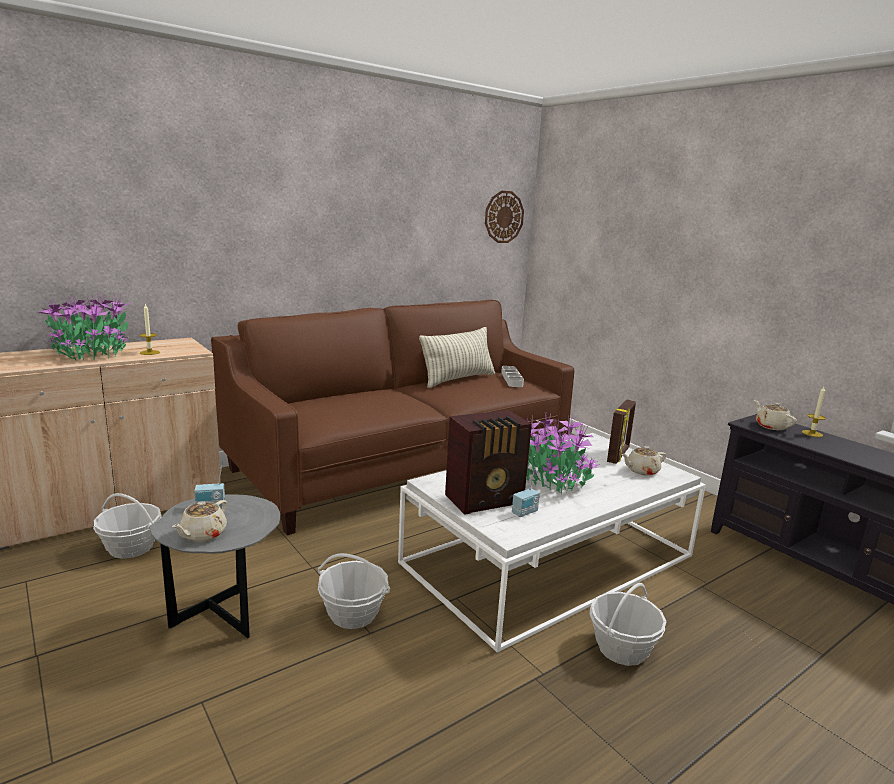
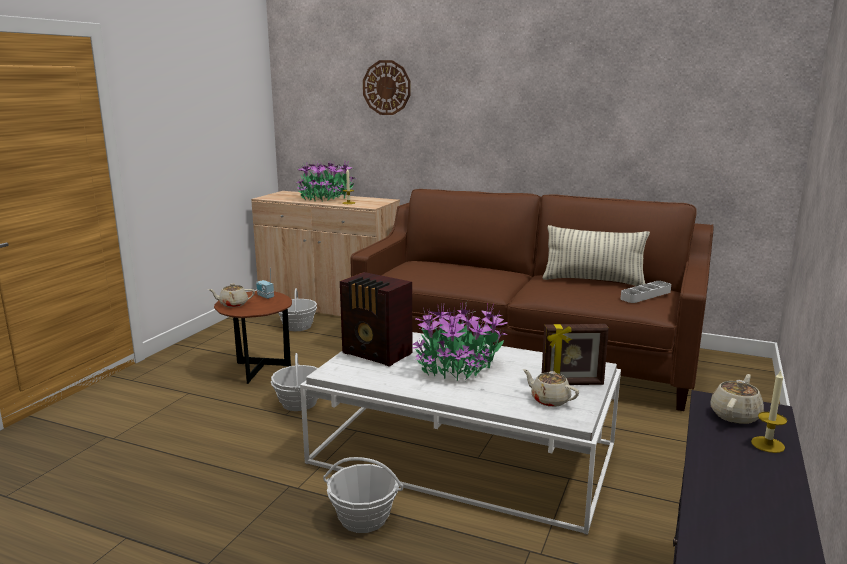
camera: 60 degrees right, 0 degrees up
grey side table [150,495,280,639] -> brown side table [214,291,292,384]
wall clock [485,191,524,243] -> wall clock moved to [363,60,411,115]
radio [512,467,540,517] -> none

